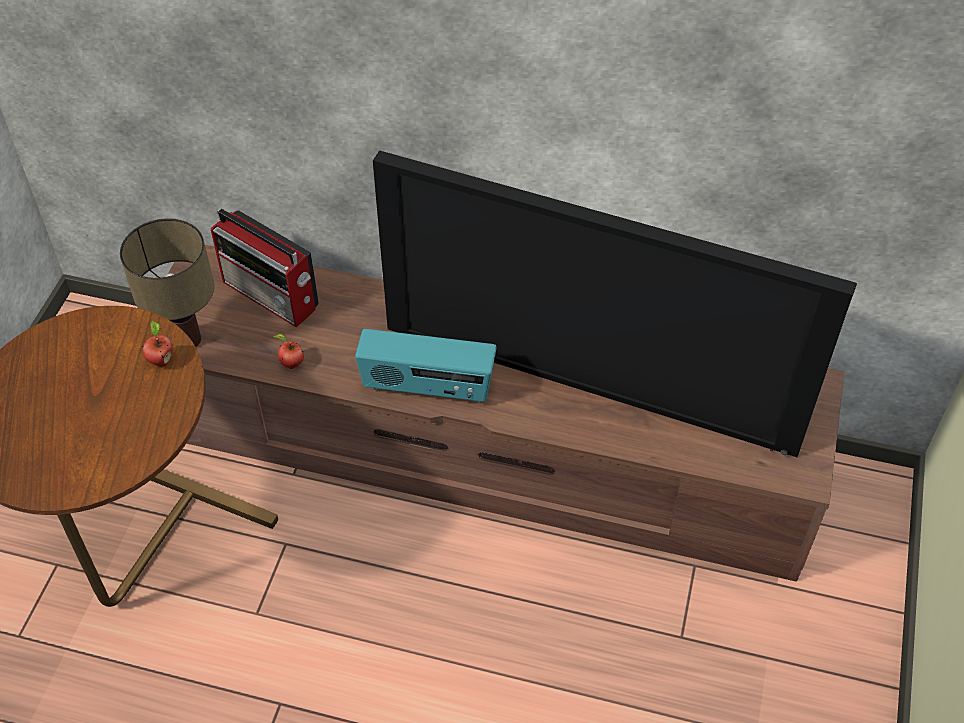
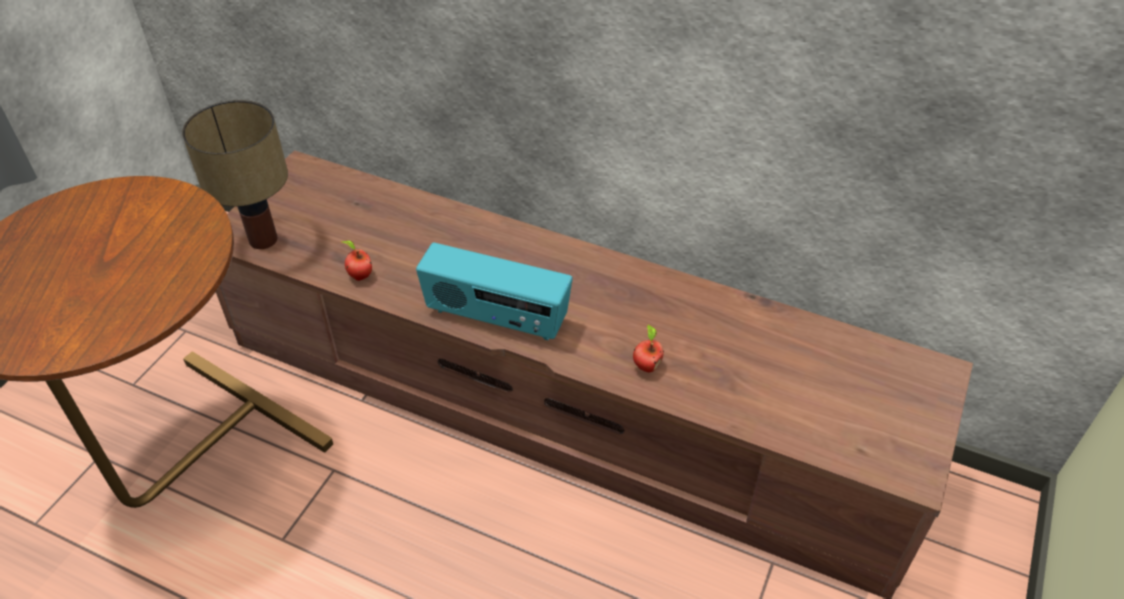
camera: 10 degrees right, 5 degrees down
apple [143,321,173,366] -> apple moved to [633,324,664,372]
radio [211,208,319,327] -> none
television [373,150,857,457] -> none

